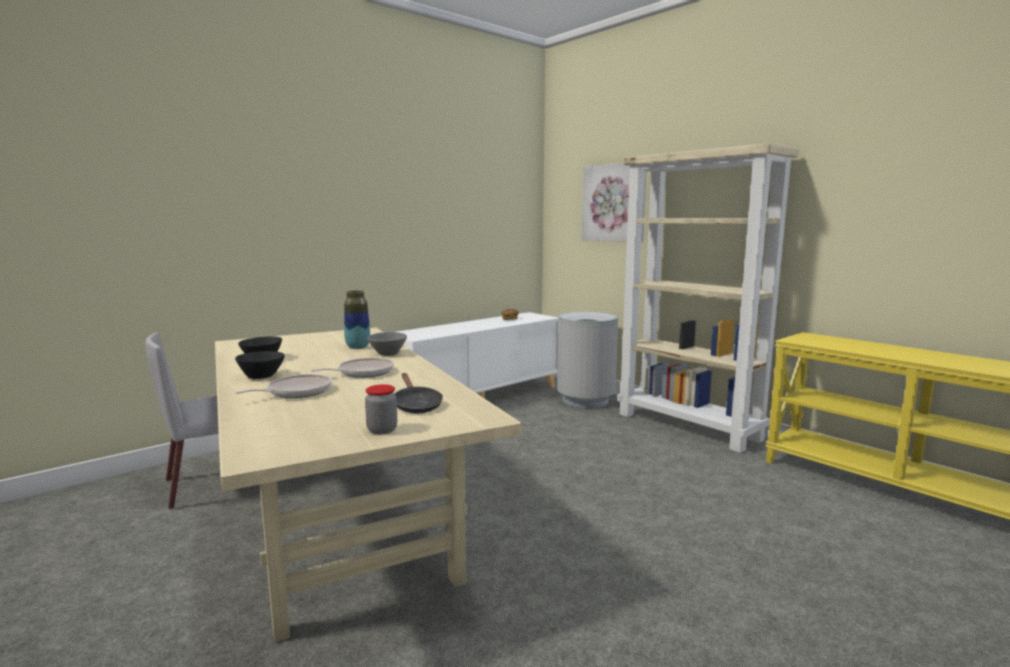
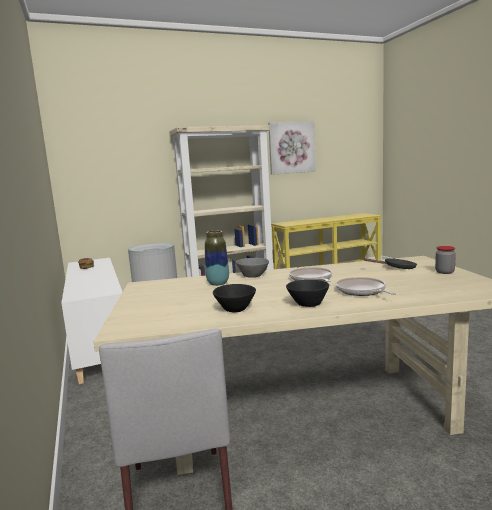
camera: 70 degrees left, 0 degrees up
picture [581,163,646,243] -> picture moved to [268,121,316,175]

